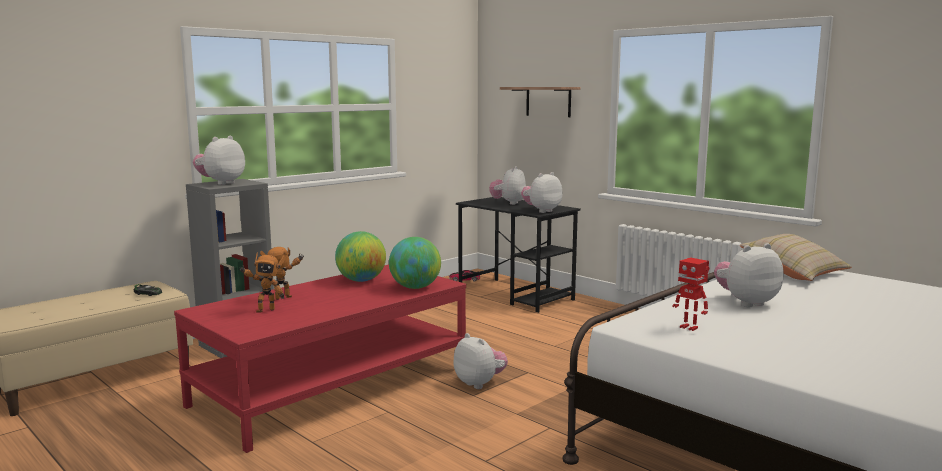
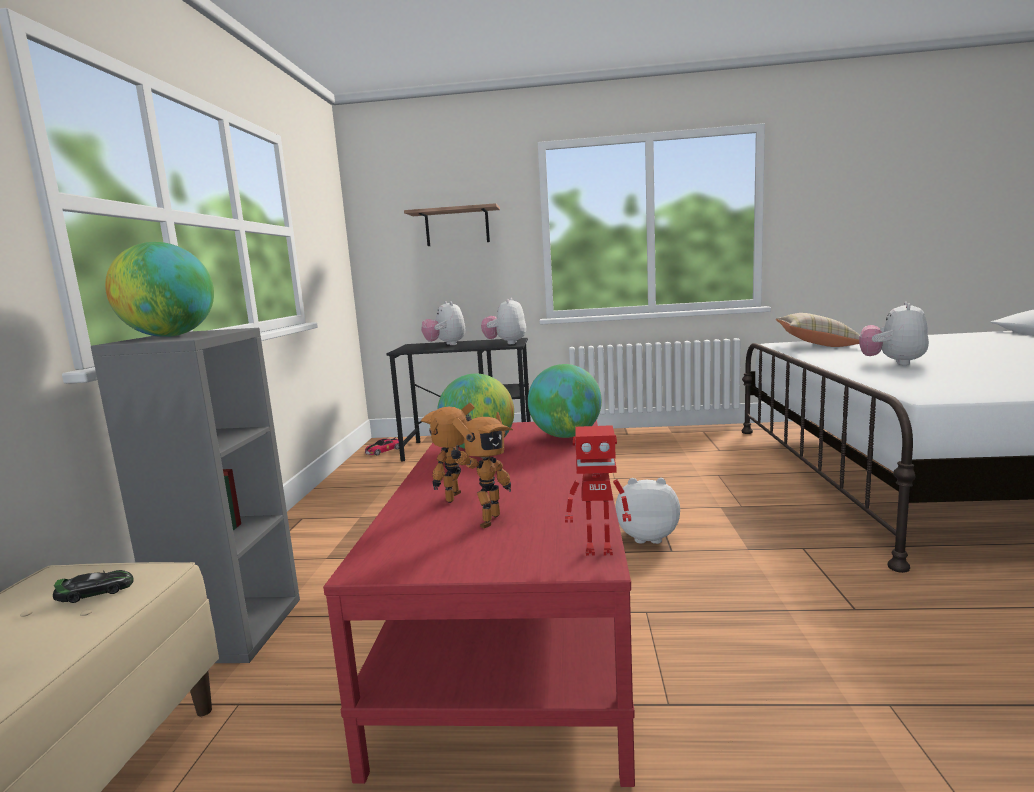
camera: 40 degrees left, 0 degrees up
plush toy [193,136,245,185] -> globe [105,242,214,337]
toy robot [672,257,709,331] -> toy robot moved to [565,425,631,556]

